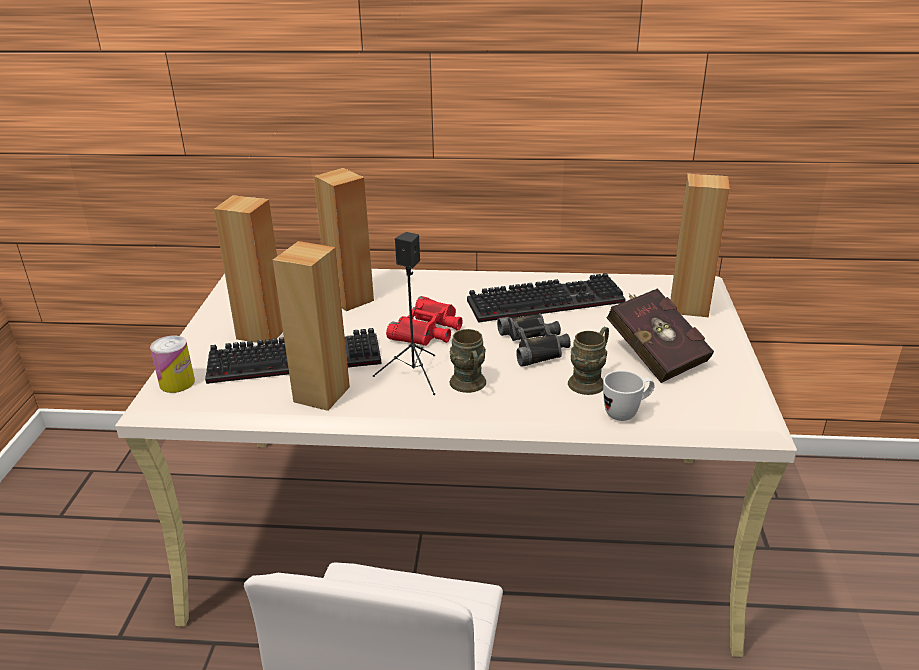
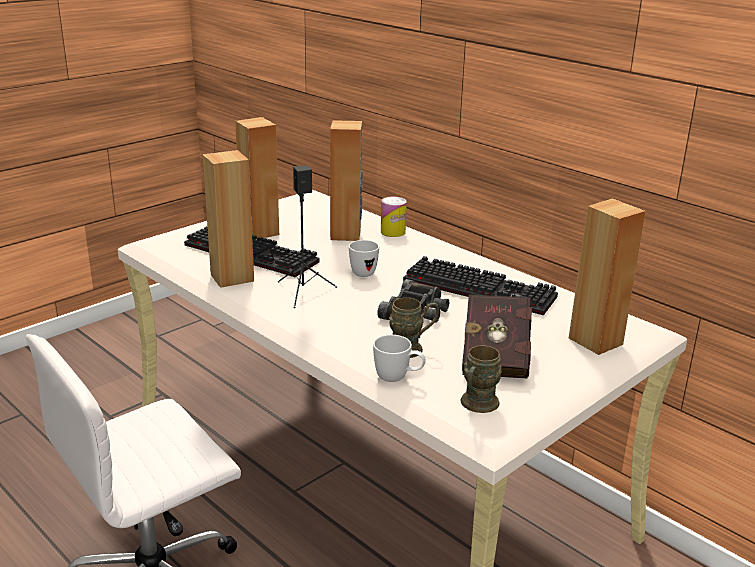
camera: 40 degrees right, 5 degrees down
can [150,335,195,393] -> can moved to [381,197,407,237]
red binoculars [386,296,463,346] -> white mug [349,240,379,277]
brown mug [449,329,486,393] -> brown mug moved to [460,345,502,413]

